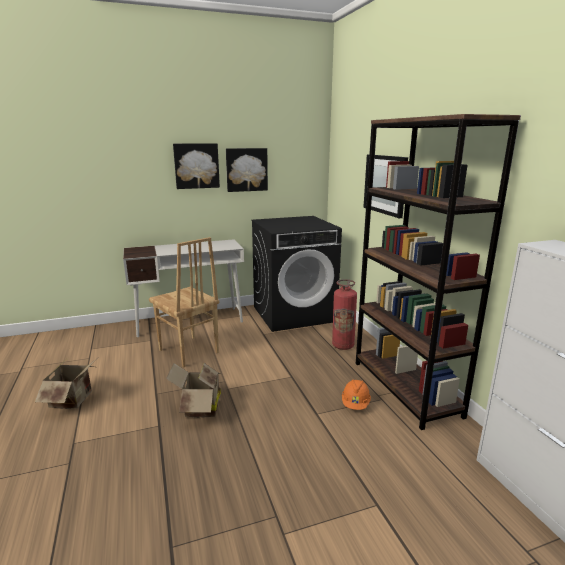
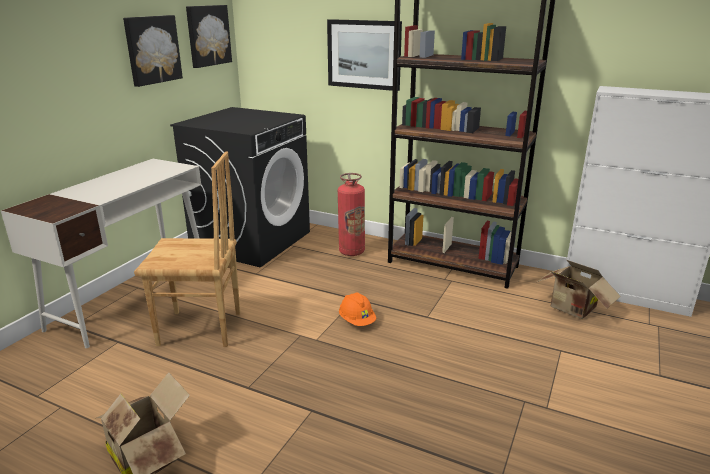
camera: 45 degrees left, 5 degrees up
cardboard box [166,363,221,418] -> cardboard box moved to [537,260,621,319]
picture [173,143,220,189] -> picture moved to [186,5,232,68]
orange hard hat [342,379,371,410] -> orange hard hat moved to [339,292,376,326]

